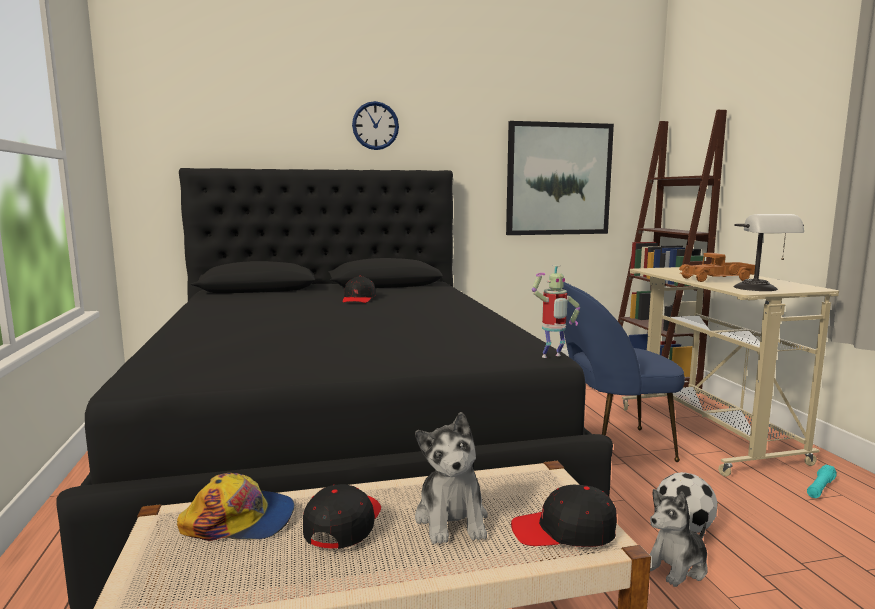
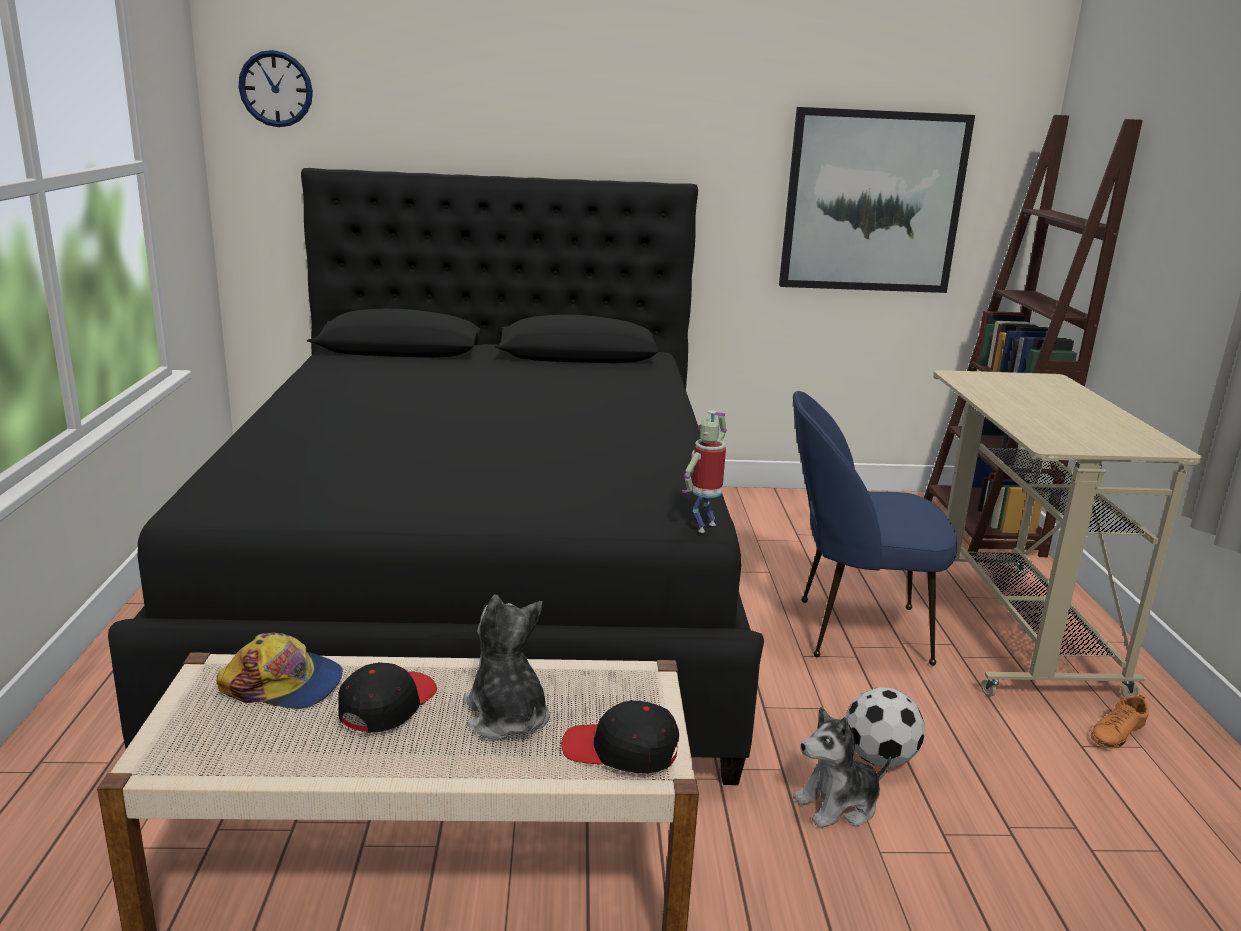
camera: 10 degrees right, 10 degrees up
black cap [343,276,376,303] -> none
wall clock [352,101,399,150] -> wall clock moved to [238,50,313,127]
plush toy [415,412,488,544] -> plush toy turned 150 degrees clockwise [463,595,550,740]
toy robot [532,265,580,358] -> toy robot turned 135 degrees clockwise [682,410,727,533]
toy truck [679,253,755,282] -> none
table lamp [733,214,804,291] -> none
turquoise flashlight [807,465,837,498] -> orange shoe [1091,694,1149,749]

